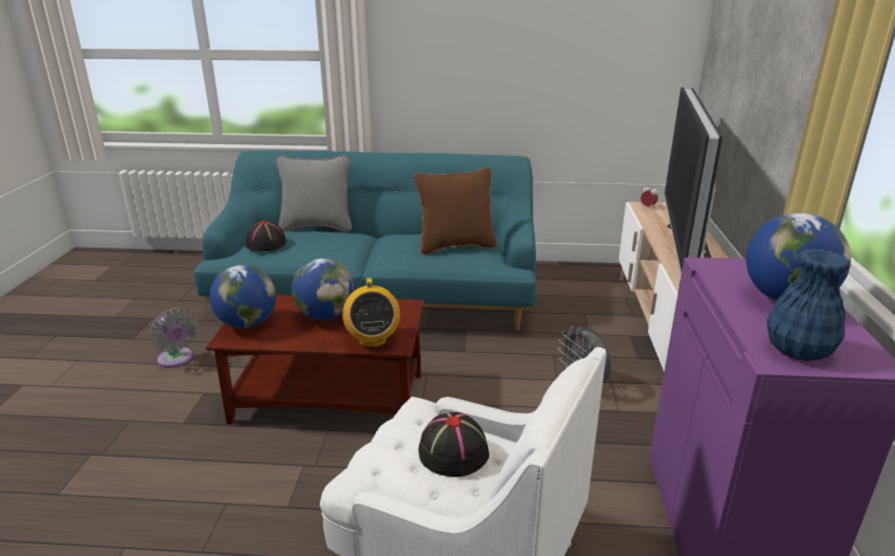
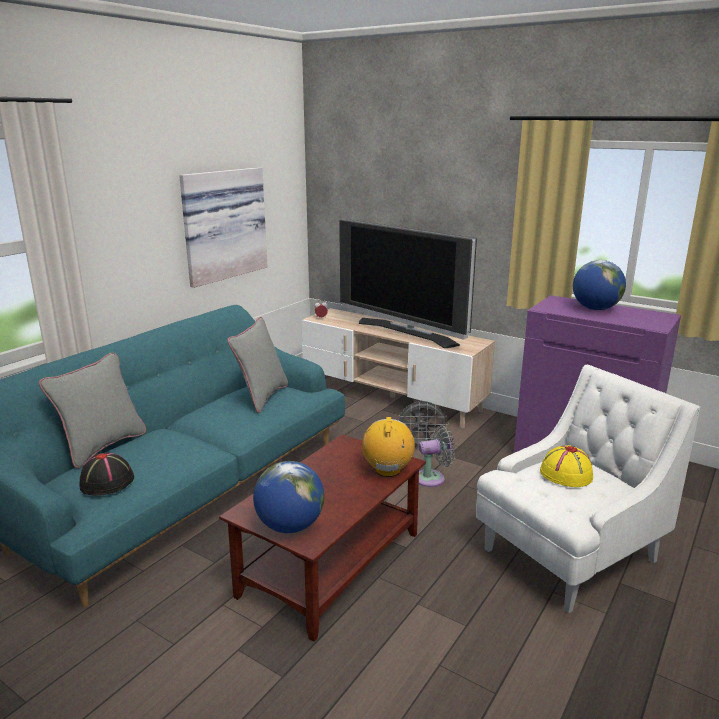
camera: 60 degrees left, 5 degrees down
grey fan [150,308,198,368] -> grey fan moved to [418,425,455,487]
globe [291,258,355,320] -> none
radio [342,278,400,348] -> radio turned 105 degrees counterclockwise [362,417,415,477]
brown pillow [413,168,497,255] -> grey pillow [227,317,288,413]
black hat [418,412,489,477] -> yellow hat [540,445,593,487]
blue vase [767,249,850,361] -> none
none -> picture [179,167,267,288]

